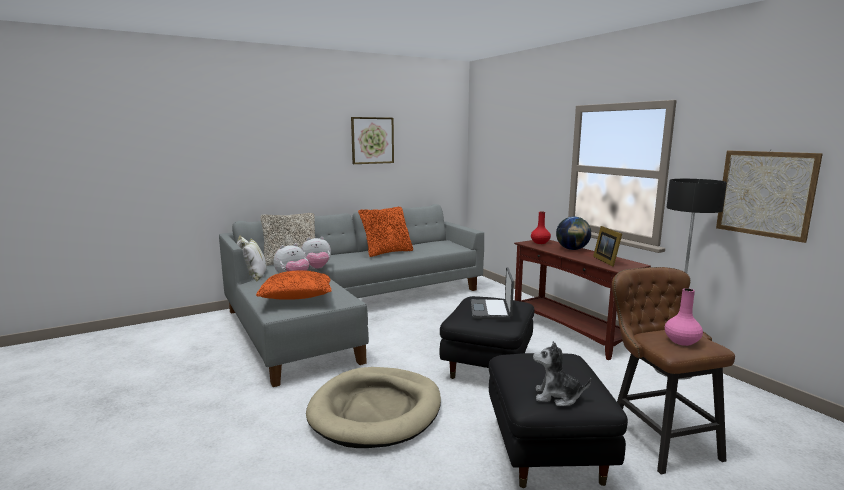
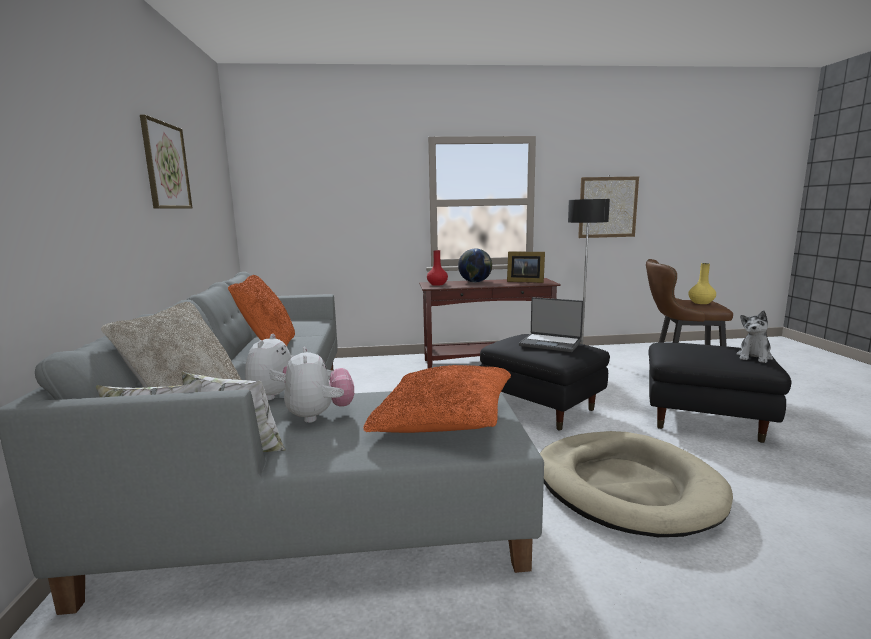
camera: 65 degrees left, 0 degrees up
pink vase [665,288,703,346] -> yellow vase [688,263,716,304]

